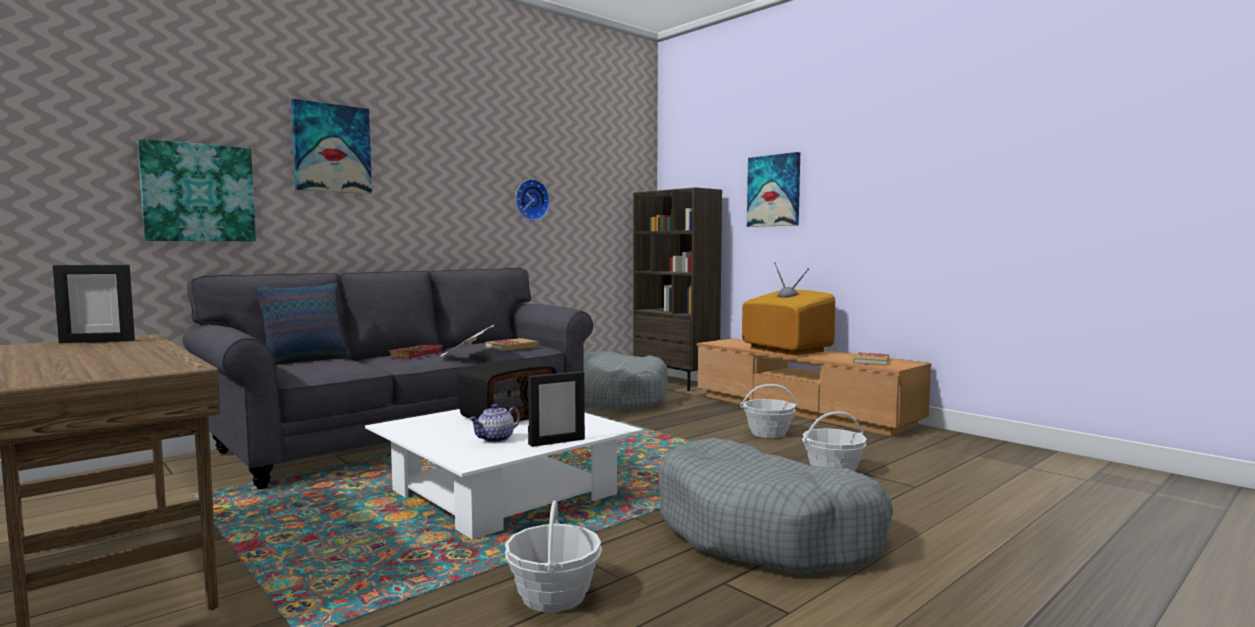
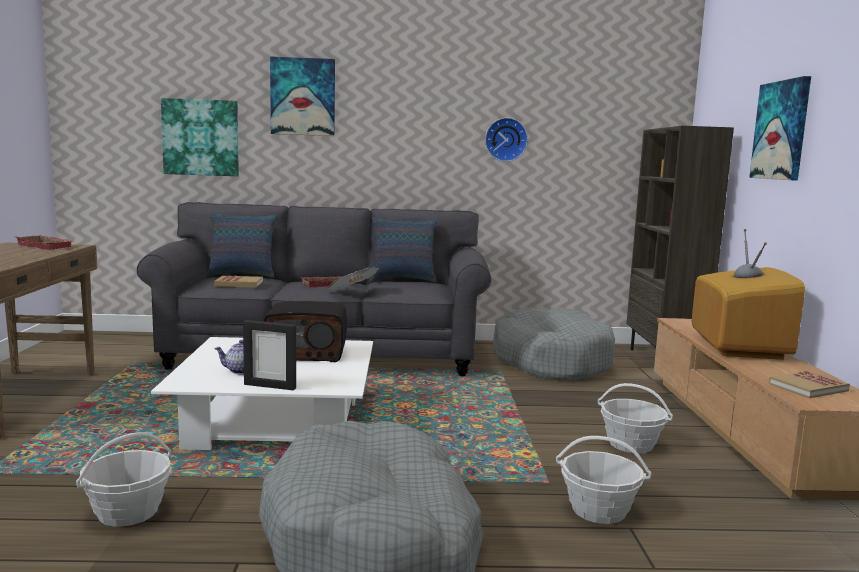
camera: 40 degrees right, 5 degrees up
picture frame [53,265,135,343] -> red tray [15,235,73,250]
book [486,338,539,351] -> book moved to [214,275,263,288]
none -> blue pillow [371,217,437,283]

